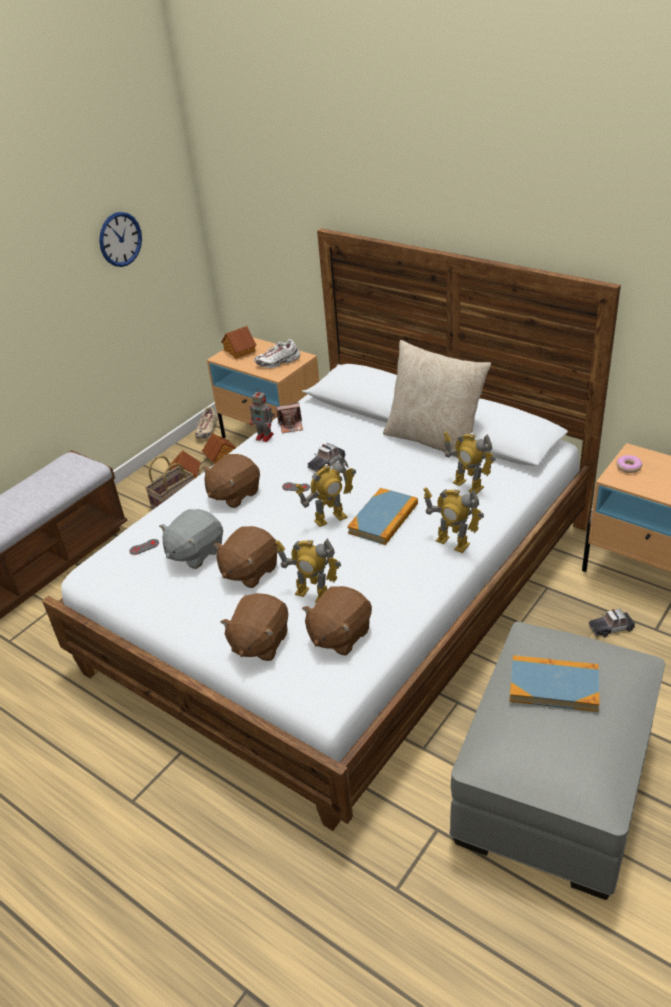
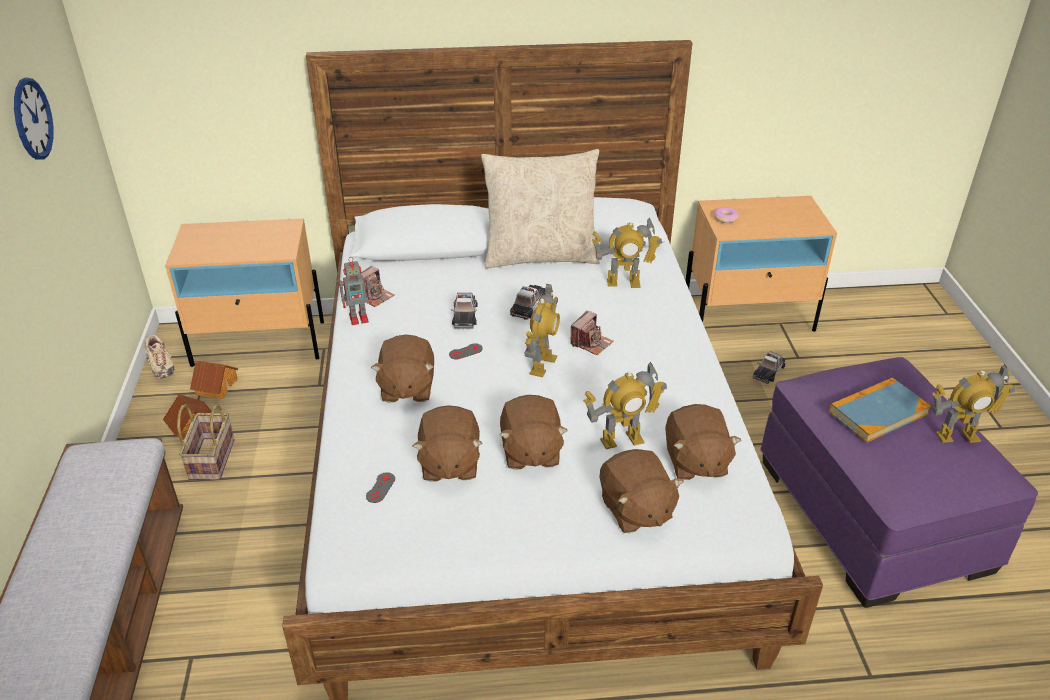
camera: 45 degrees left, 0 degrees up
grey plush toy [159,509,223,569] -> brown plush toy [413,405,483,482]
toy house [221,326,257,359] -> none
white shoe [254,339,300,368] -> none
book [347,488,418,545] -> camera [570,311,613,355]
toy robot [424,487,484,553] -> toy robot moved to [931,364,1015,443]
grey ottoman [449,621,665,900] -> purple ottoman [760,357,1038,608]
none -> toy car [510,285,546,320]

